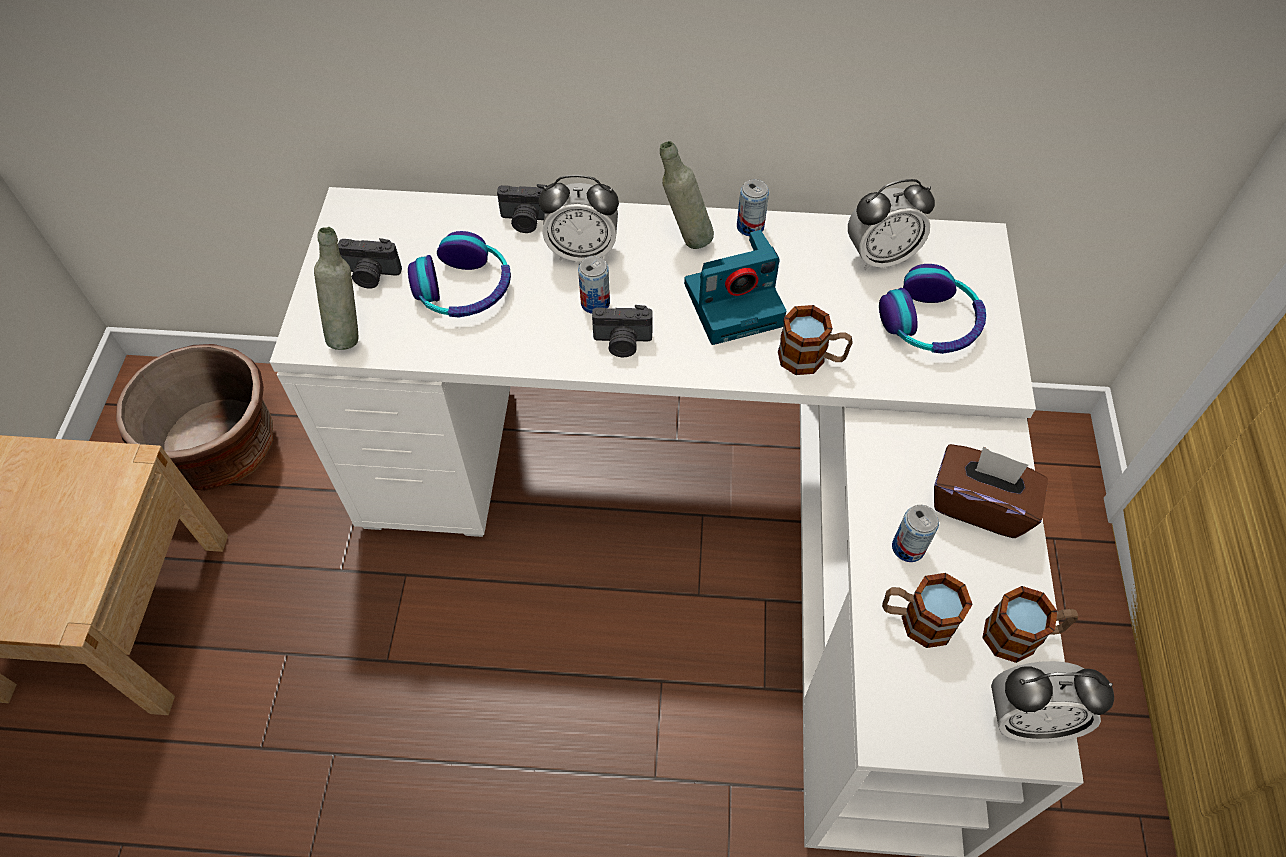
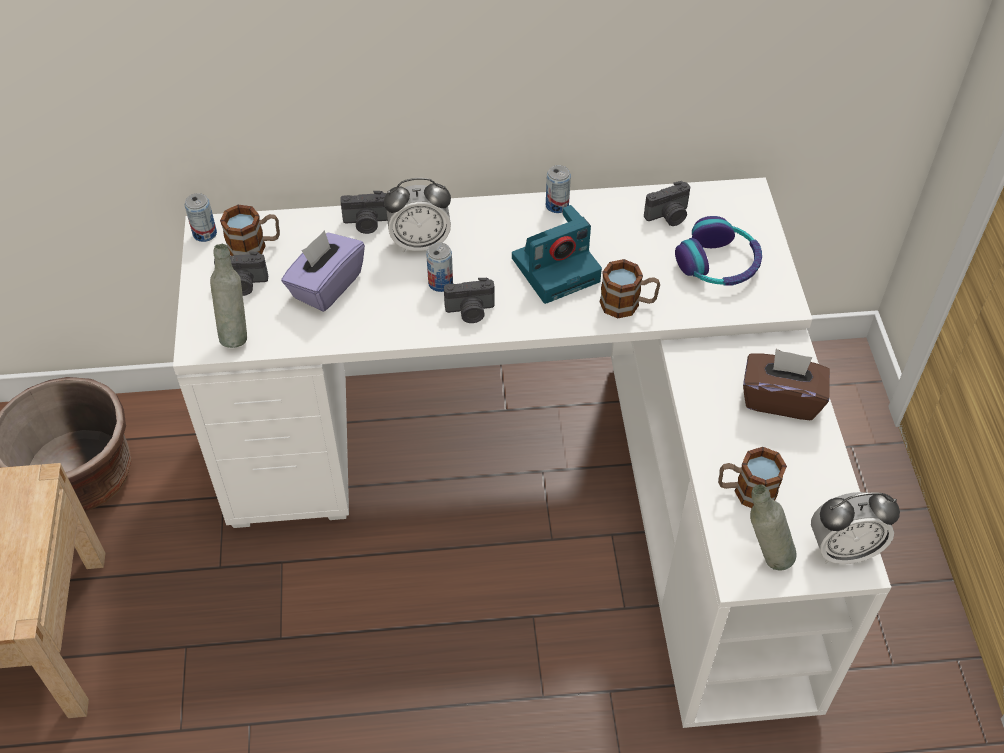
camera: 10 degrees left, 5 degrees down
headphones [408,231,511,317] -> purple tissue box [281,230,365,312]
grey bottle [660,141,714,249] -> grey bottle moved to [750,484,797,570]
alarm clock [848,179,935,270] -> camera [644,181,690,226]
can [892,505,939,562] -> can moved to [185,193,217,242]
mug [982,586,1078,663] -> mug moved to [220,205,280,256]

